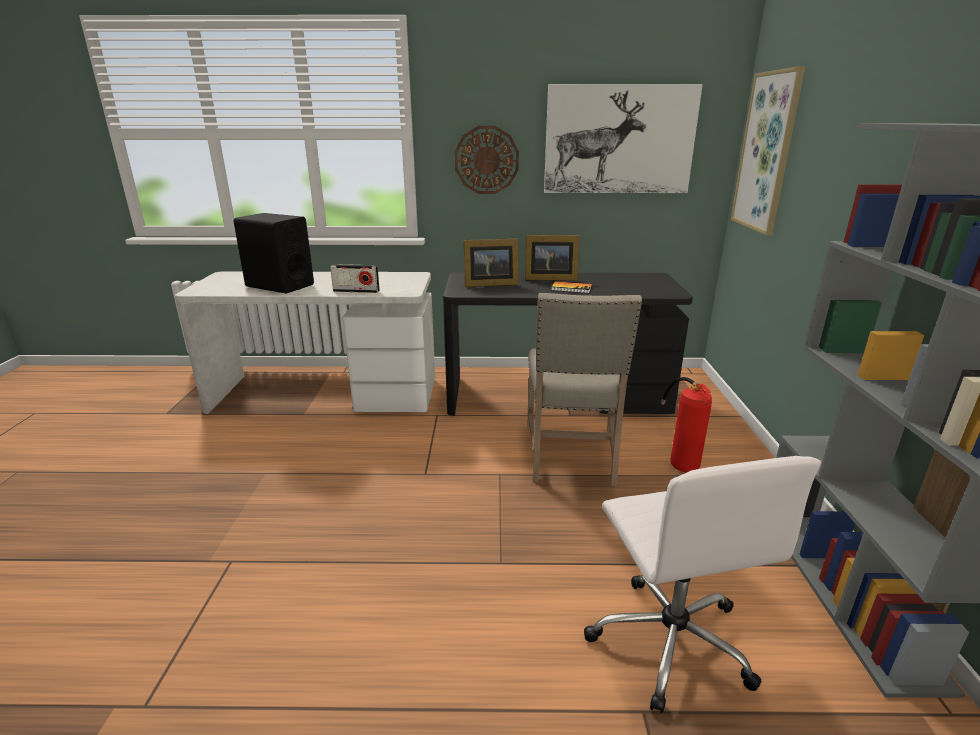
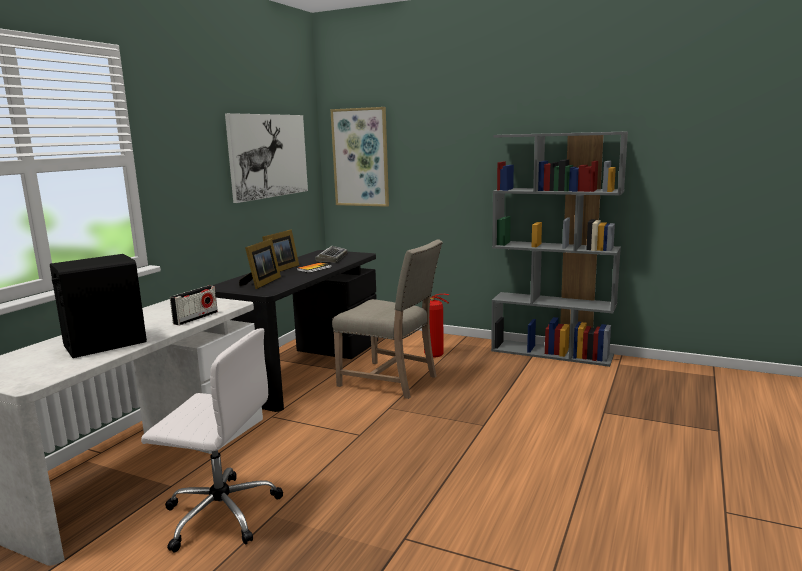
camera: 65 degrees left, 10 degrees down
wall clock [455,126,519,194] -> none
white office chair [584,456,821,713] -> white office chair moved to [141,328,283,553]
none -> keyboard [315,246,348,263]

